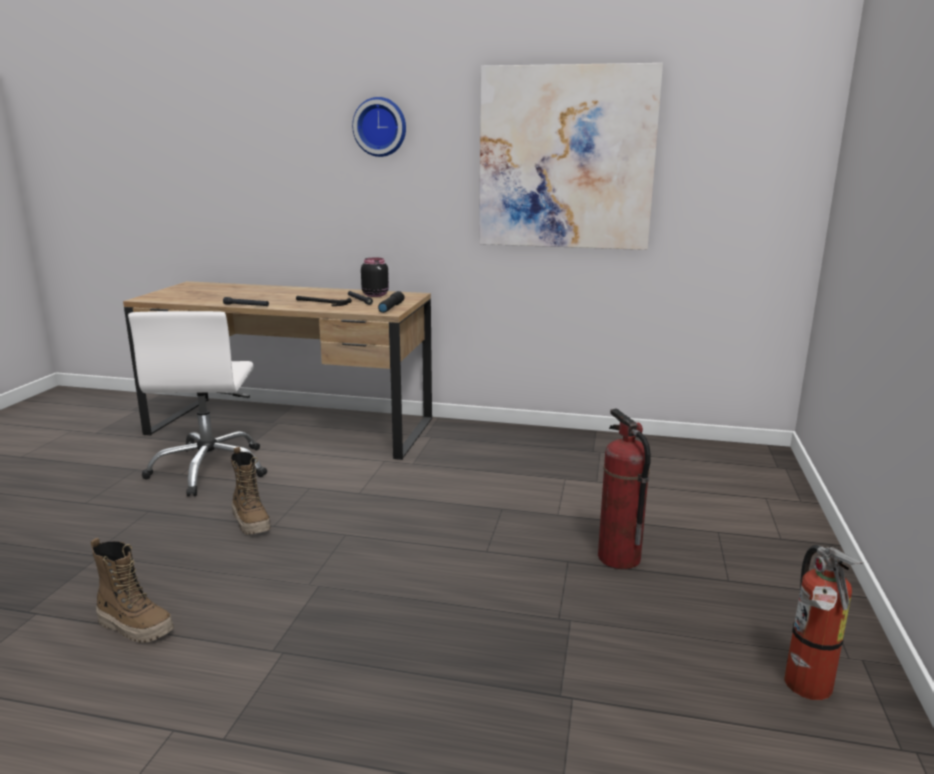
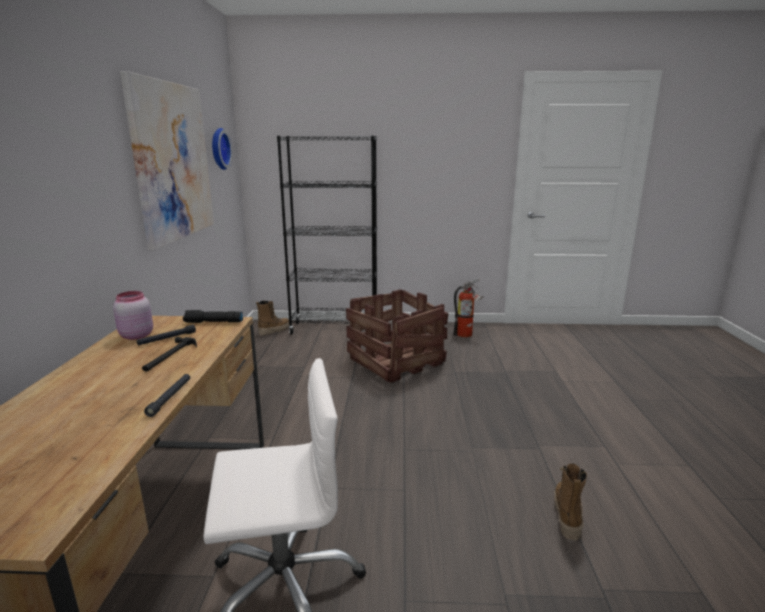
camera: 100 degrees left, 0 degrees up
boot [231,447,271,535] -> boot moved to [256,300,290,336]
wall clock [352,97,406,157] -> wall clock moved to [212,128,232,170]
black jar [361,258,389,297] -> pink jar [113,291,153,340]
fire extinguisher [598,409,651,569] -> crate [346,289,449,383]
none -> black bookcase [277,136,377,334]

